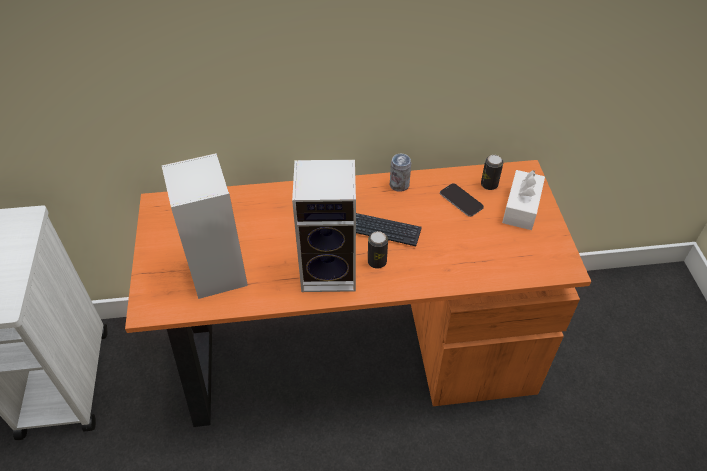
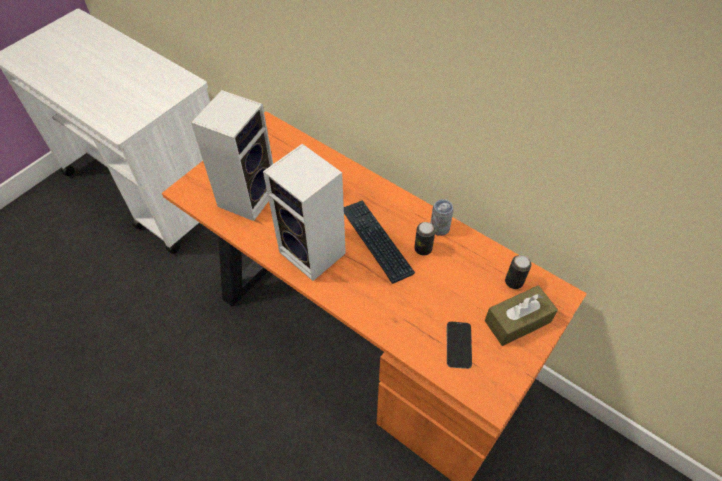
camera: 45 degrees right, 5 degrees up
can [368,231,388,269] -> can moved to [414,222,435,256]
phone [440,183,484,217] -> phone moved to [447,322,472,369]
white tissue box [502,170,545,230] -> brown tissue box [485,285,558,346]

